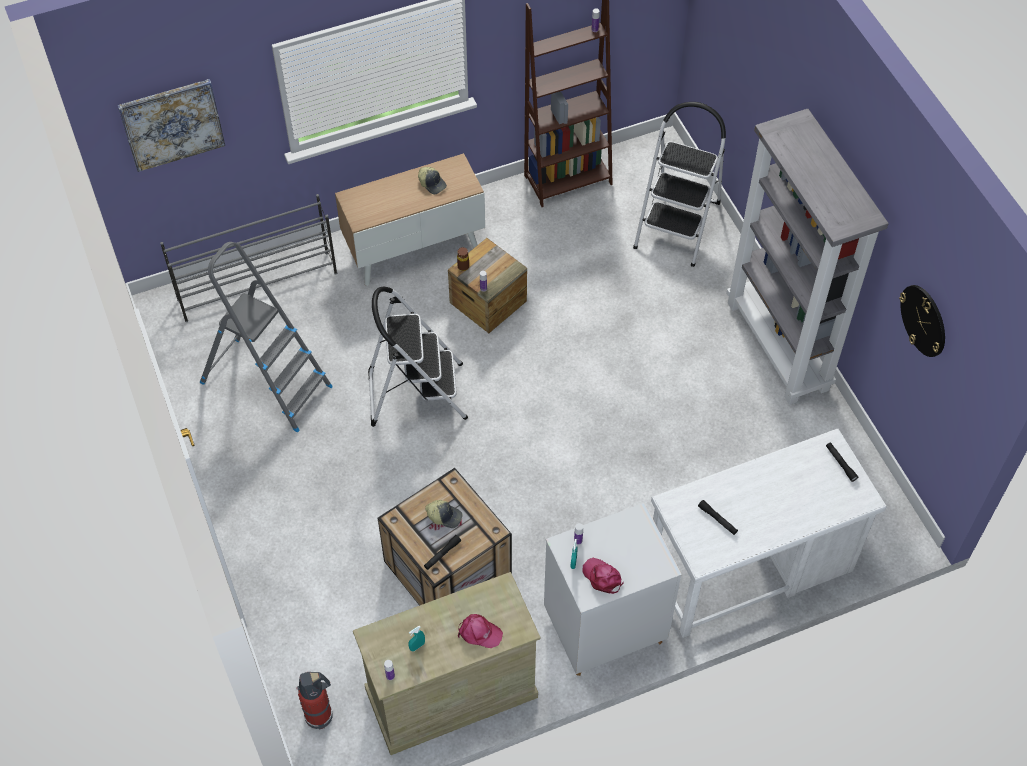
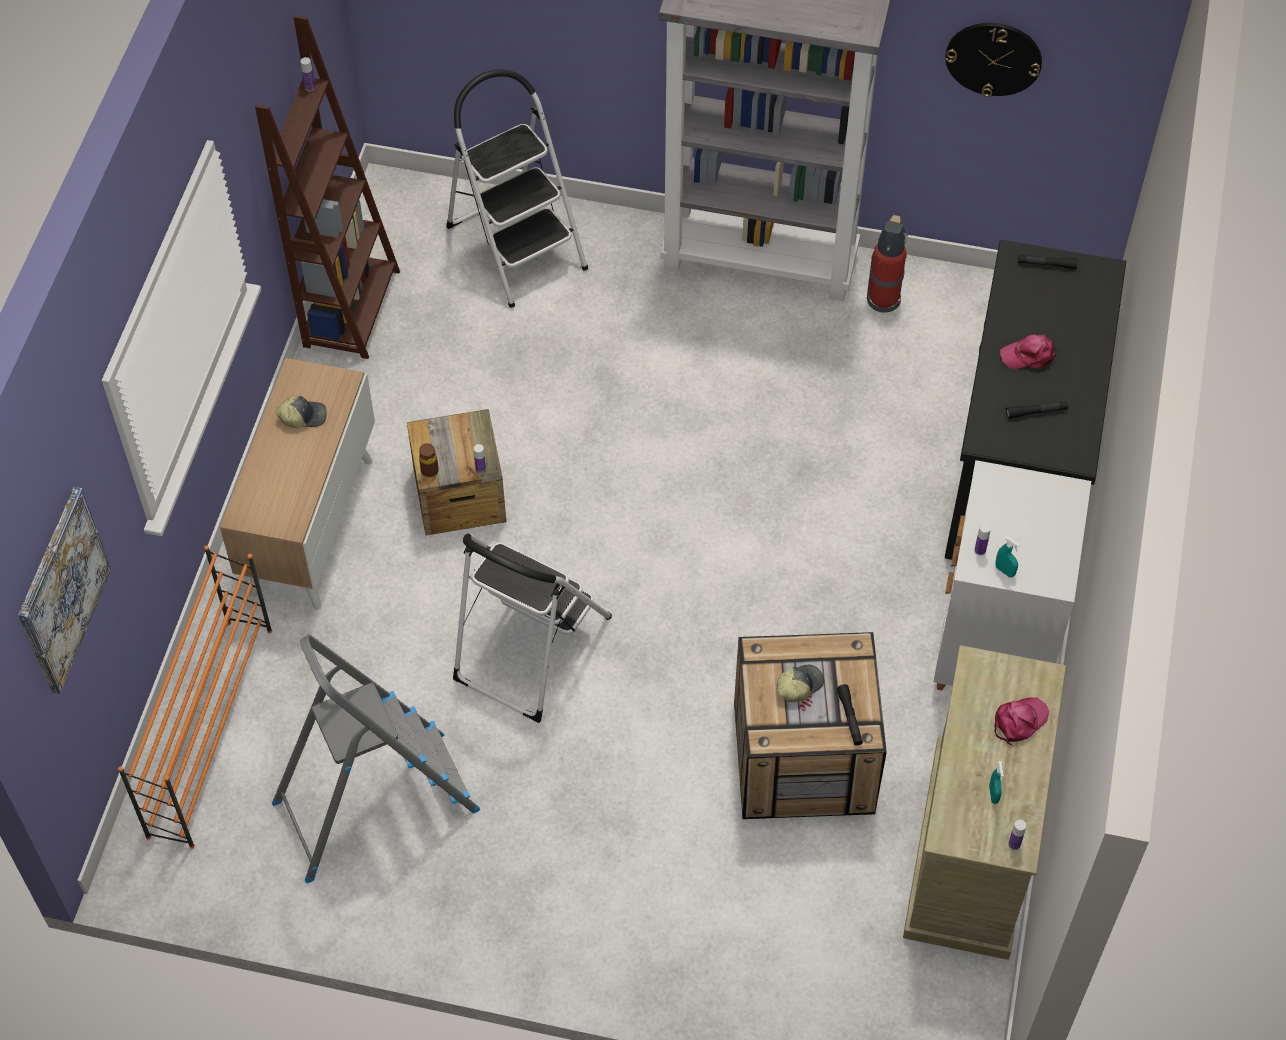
camera: 55 degrees left, 0 degrees up
grey shoe rack [160,194,337,322] -> orange shoe rack [118,545,272,849]
fire extinguisher [296,672,333,730] -> fire extinguisher moved to [867,214,909,313]
pink cap [582,558,624,594] -> pink cap moved to [1000,334,1057,369]
white desk [651,428,886,638] -> black desk [945,240,1126,560]

